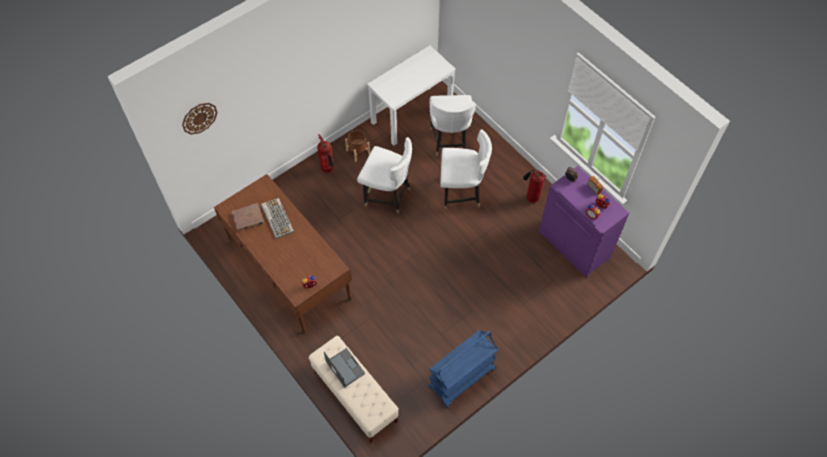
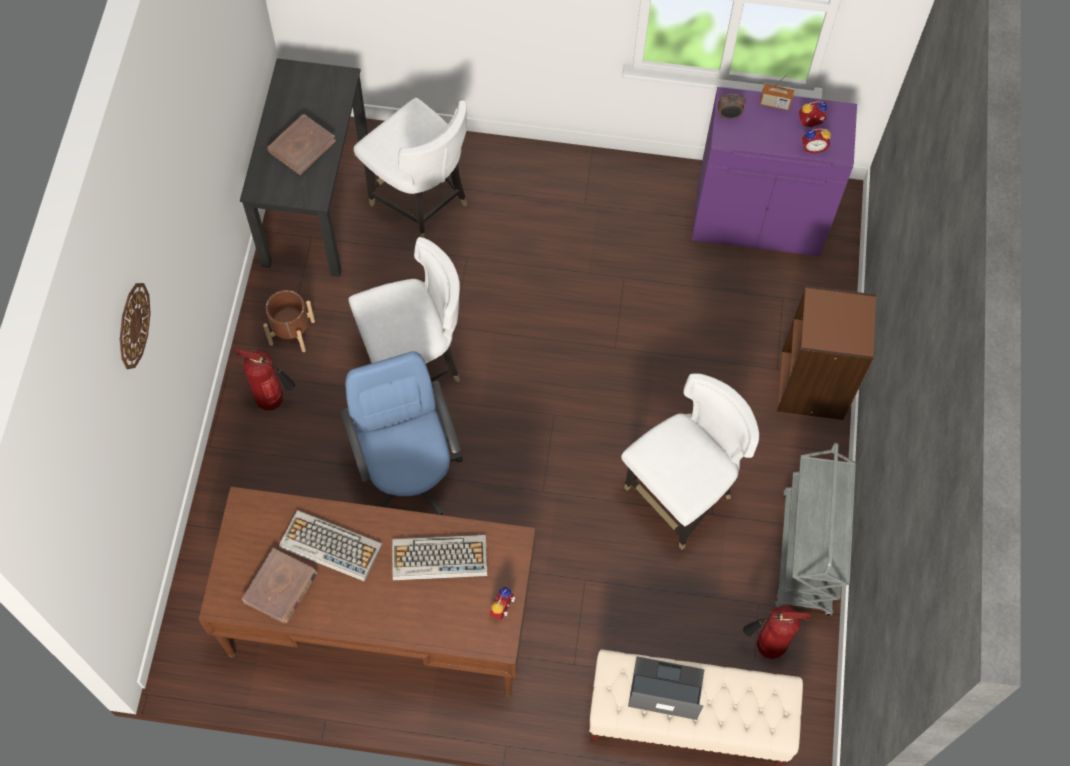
camera: 45 degrees left, 5 degrees up
wall clock [182,103,218,135] -> wall clock moved to [120,283,151,369]
white desk [367,45,456,146] -> black desk [240,58,368,277]
blue cart [428,330,498,408] -> grey cart [775,443,856,616]
white chair [440,130,492,209] -> white chair moved to [621,373,759,550]
fire extinguisher [523,170,547,203] -> fire extinguisher moved to [743,605,811,659]
none -> brown book [267,114,336,175]
none -> blue office chair [340,351,463,515]
none -> keyboard [392,535,487,580]
none -> brown bookcase [777,286,877,420]

